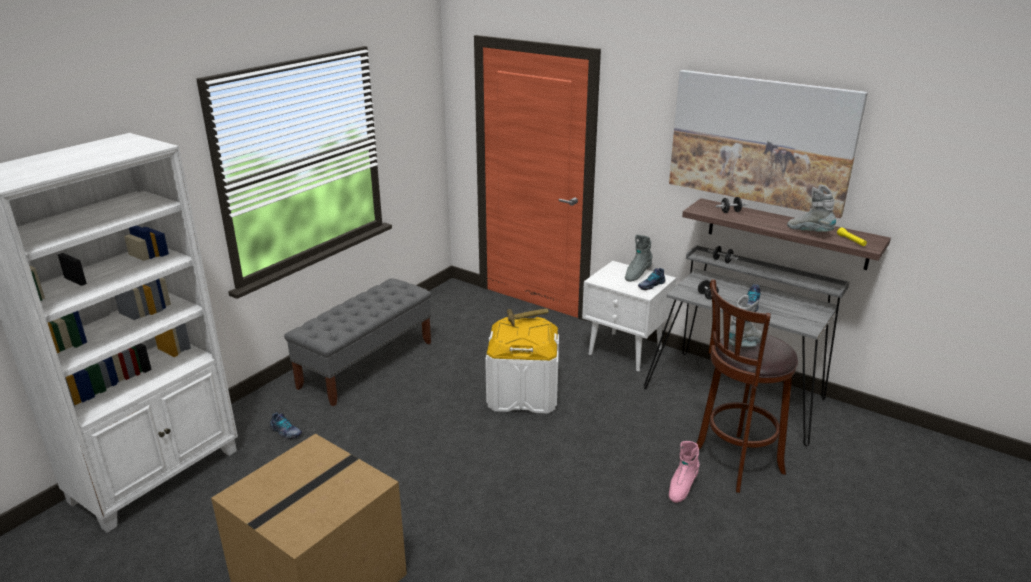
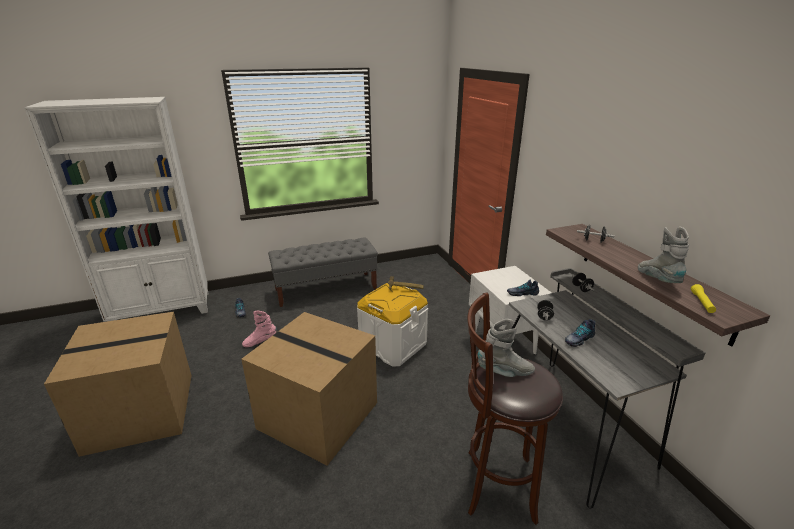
camera: 35 degrees right, 0 degrees up
grey boot [625,235,653,282] -> none
picture [669,70,868,218] -> none
pink boot [669,441,699,503] -> pink boot moved to [242,311,277,347]
none -> cardboard box [241,312,377,466]

